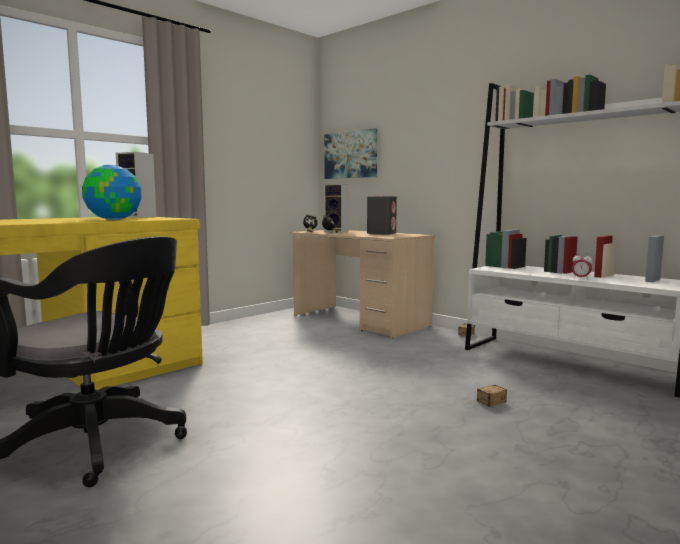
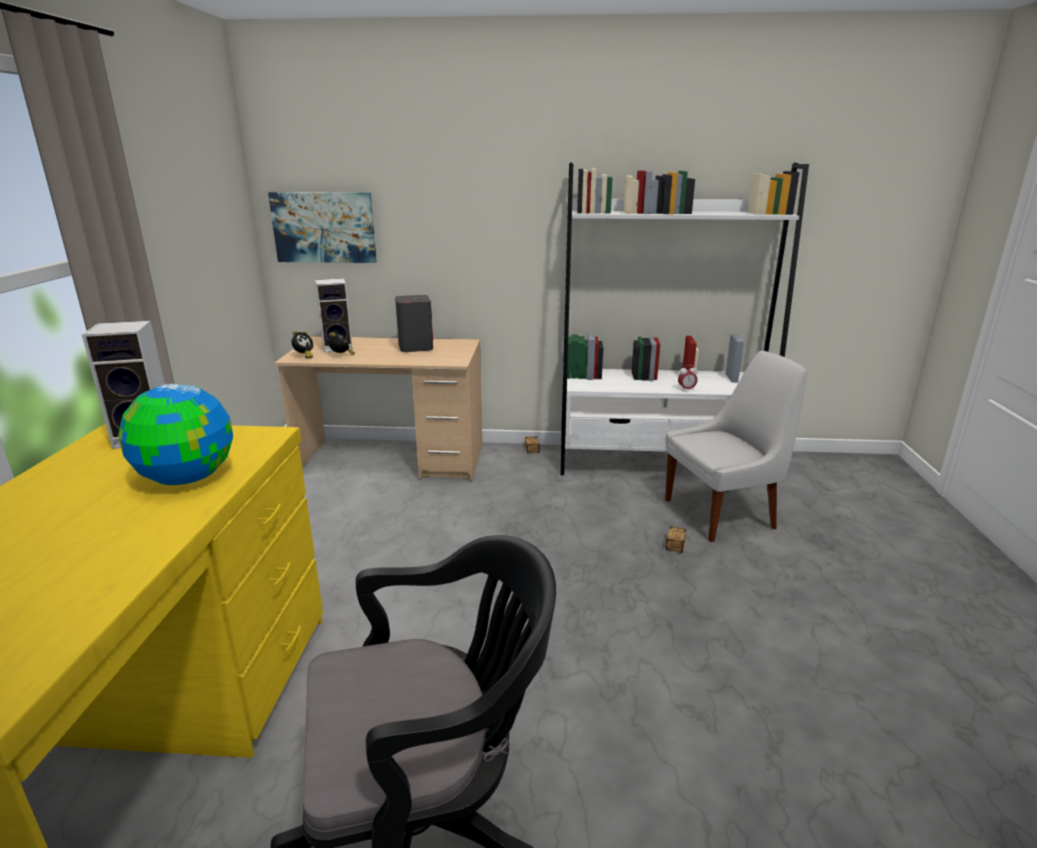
camera: 40 degrees left, 15 degrees up
none -> white chair [665,350,807,542]

